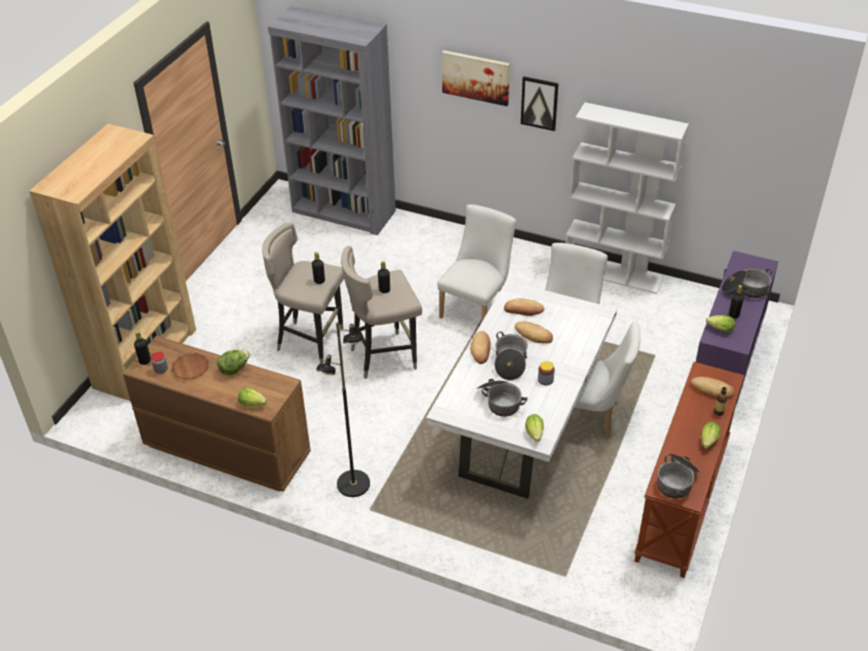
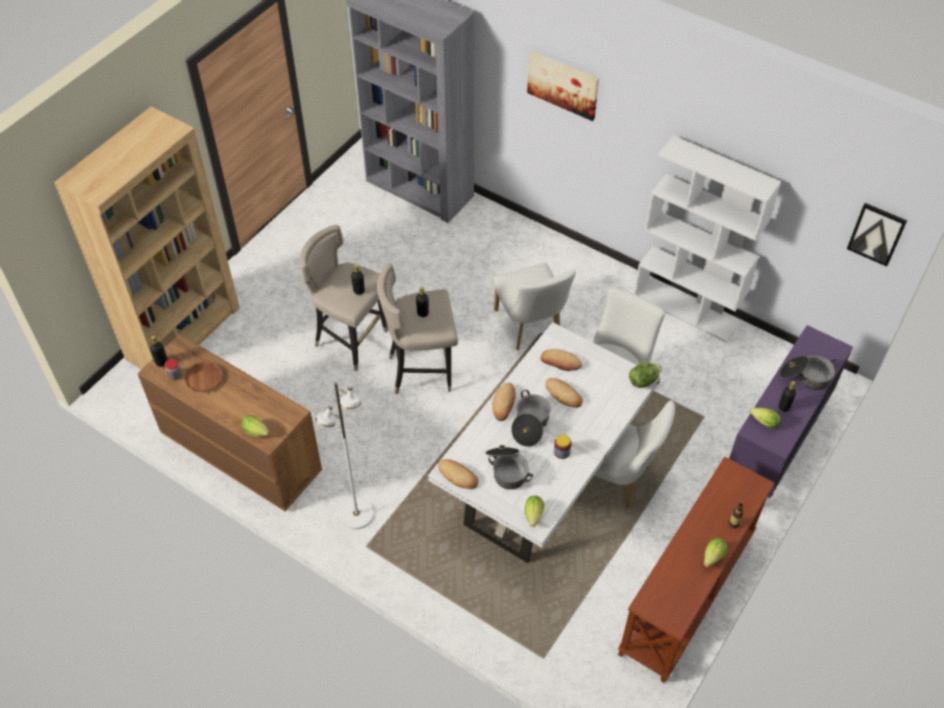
camera: 10 degrees right, 10 degrees up
lettuce [217,350,250,375] -> lettuce moved to [629,363,662,388]
black floor lamp [316,322,370,497] -> white floor lamp [316,382,374,529]
white chair [437,204,516,321] -> white chair turned 120 degrees clockwise [493,263,576,350]
picture [521,76,559,131] -> picture moved to [847,203,907,267]
cooking pot [657,453,699,498] -> none
bread [691,376,735,398] -> bread moved to [438,459,478,489]

